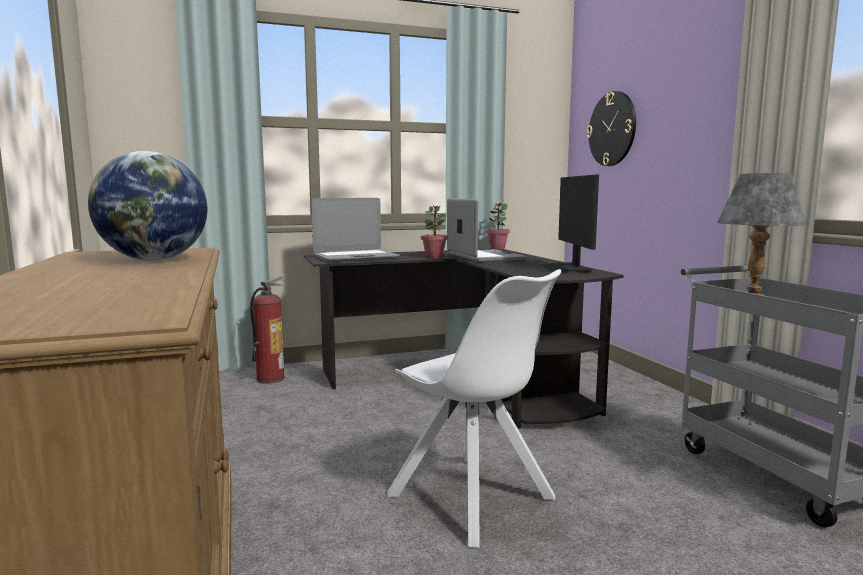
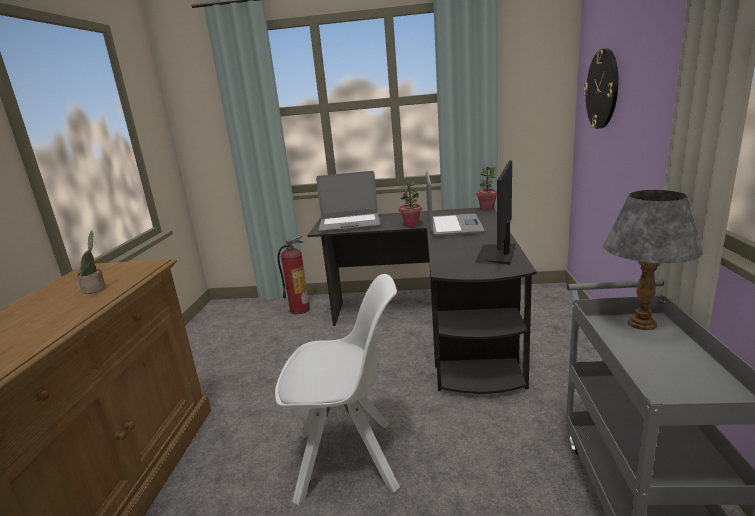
camera: 25 degrees right, 10 degrees up
globe [88,151,207,261] -> potted plant [77,231,106,294]
white chair [388,269,561,548] -> white chair turned 75 degrees counterclockwise [275,274,400,505]

